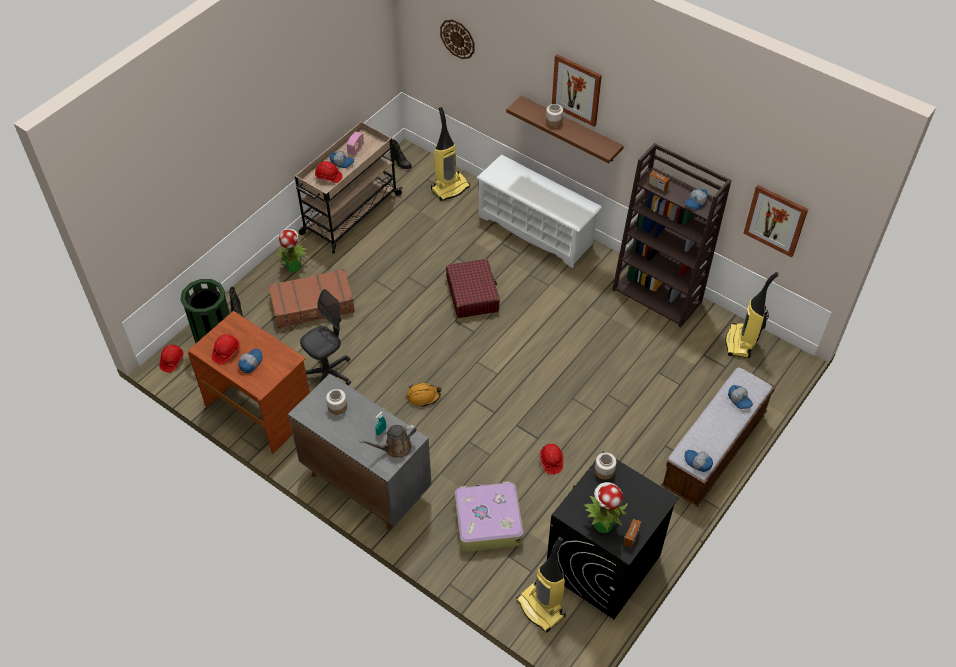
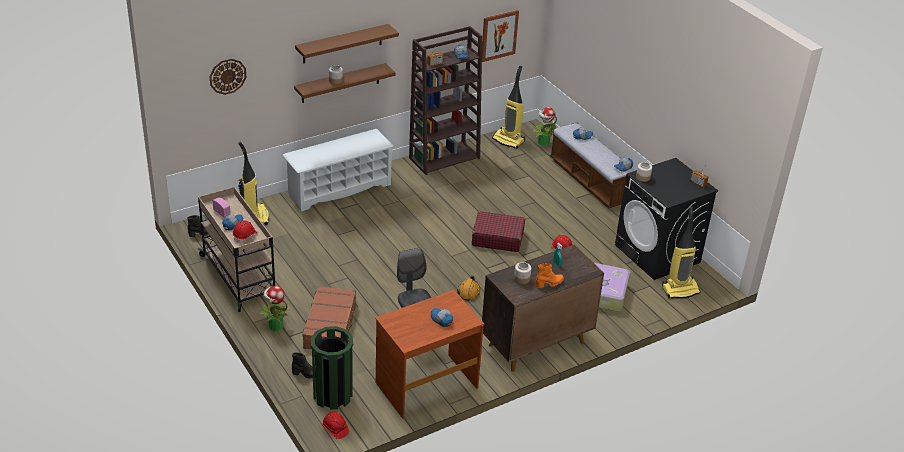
camera: 70 degrees left, 15 degrees down
red hard hat [212,334,240,365] -> none
grey cabinet [288,374,431,530] -> brown cabinet [482,245,604,372]
brown watering can [359,424,417,458] -> none
red suitcase [446,259,500,318] -> red suitcase moved to [472,211,525,252]
picture [552,54,602,127] -> brown shelf [295,24,399,63]
potted plant [584,482,628,533] -> potted plant moved to [533,107,557,146]
none -> orange boot [536,263,564,288]

